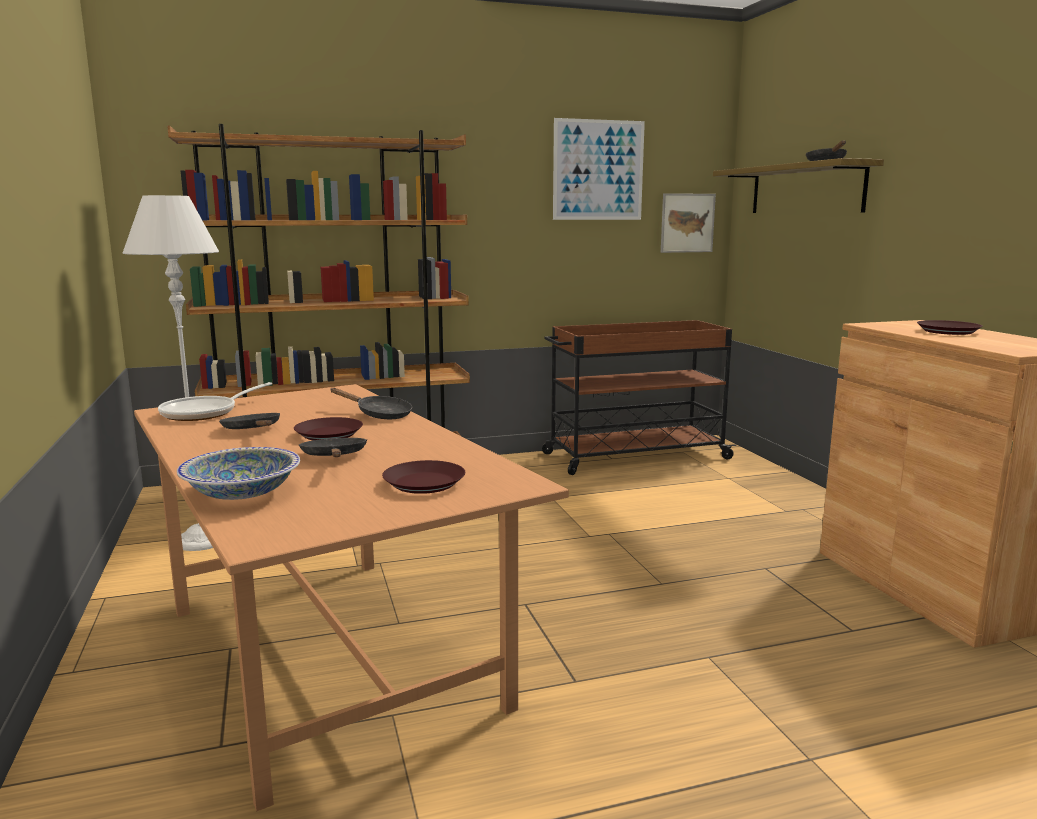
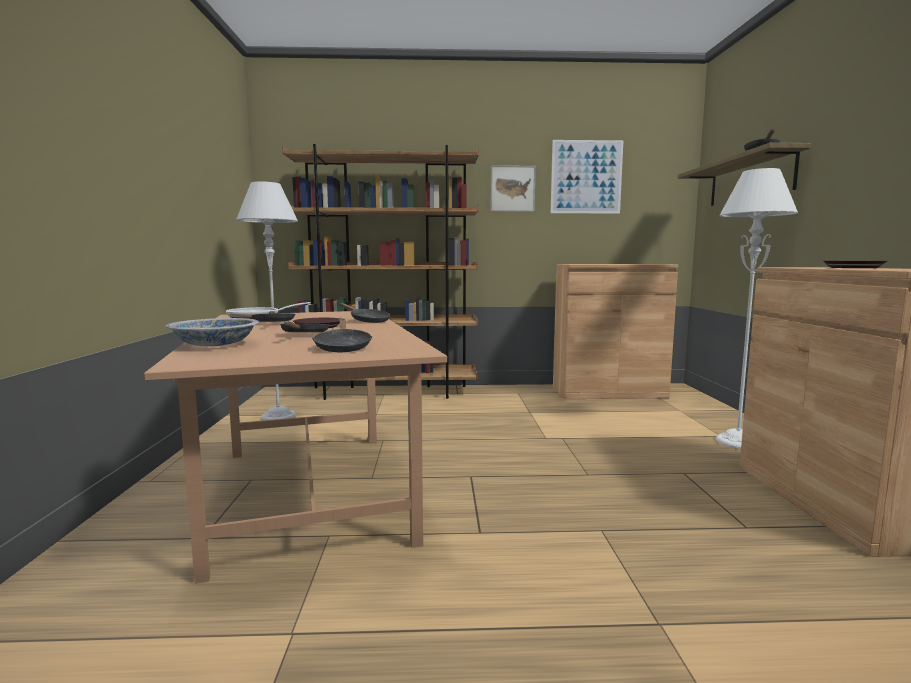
camera: 15 degrees right, 5 degrees down
brown plate [382,460,465,494] -> black frying pan [312,318,372,352]
brown cart [542,320,736,475] -> brown cabinet [553,264,678,399]
picture [661,193,716,253] -> picture moved to [490,165,536,212]
none -> white floor lamp [716,168,798,449]

